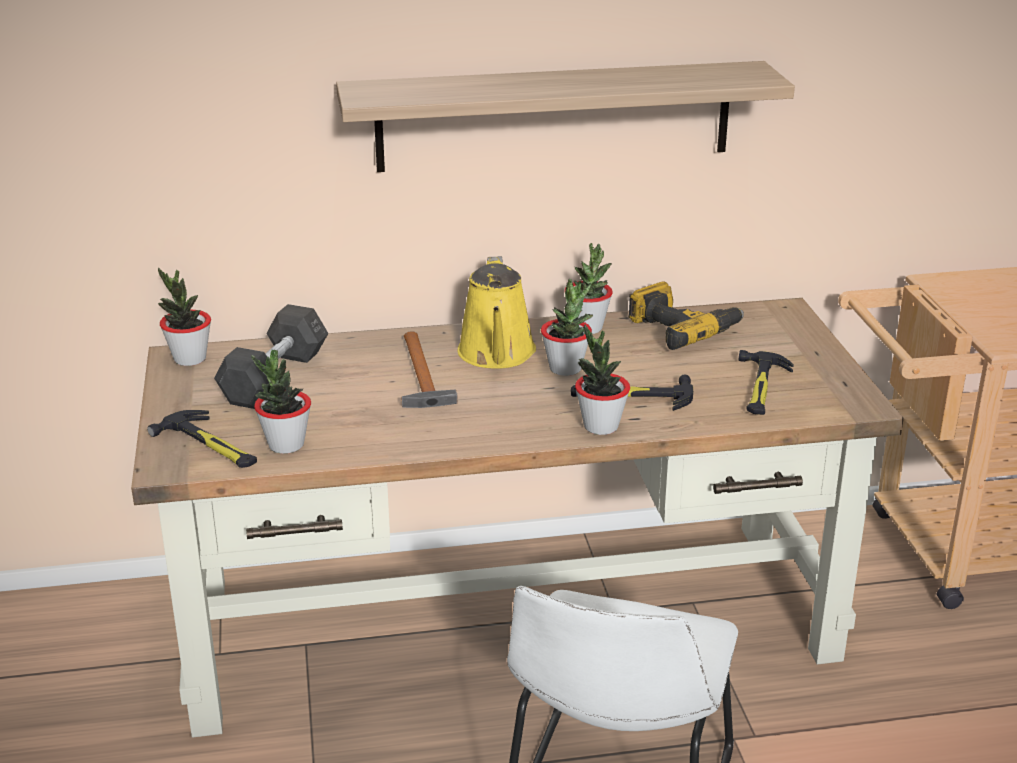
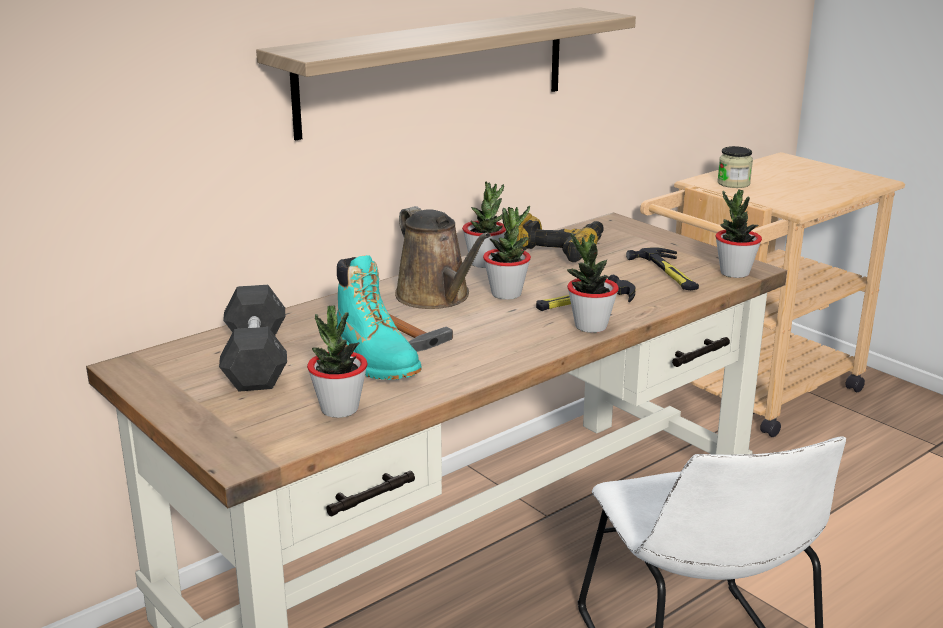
camera: 30 degrees left, 5 degrees down
hammer [147,410,257,468] -> none
potted plant [158,268,211,366] -> potted plant moved to [715,189,762,278]
yellow watering can [457,256,536,369] -> brown watering can [395,206,491,309]
none -> turquoise boot [336,255,421,380]
none -> jar [717,146,753,188]

